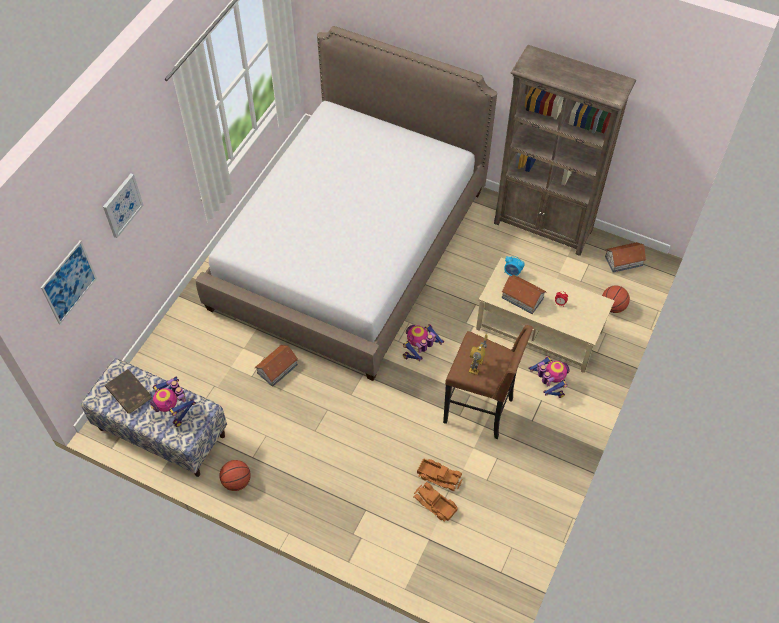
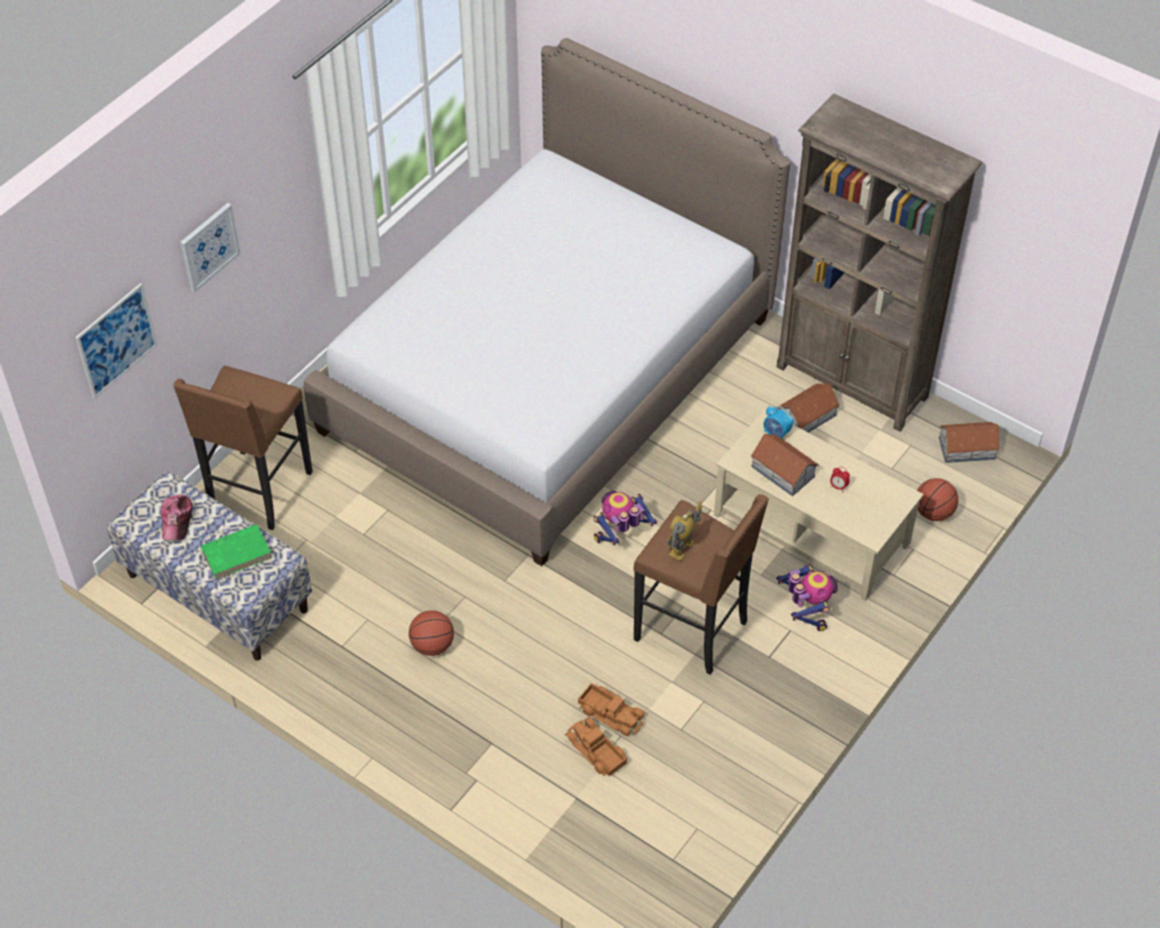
camera: 10 degrees right, 5 degrees down
brown book [105,369,152,414] -> cap [161,494,193,540]
toy robot [150,377,196,427] -> green book [201,524,272,580]
basketball [219,460,251,491] -> basketball moved to [409,610,454,656]
toy house [255,345,298,387] -> toy house moved to [777,383,840,433]
none -> brown stool [173,366,313,530]

